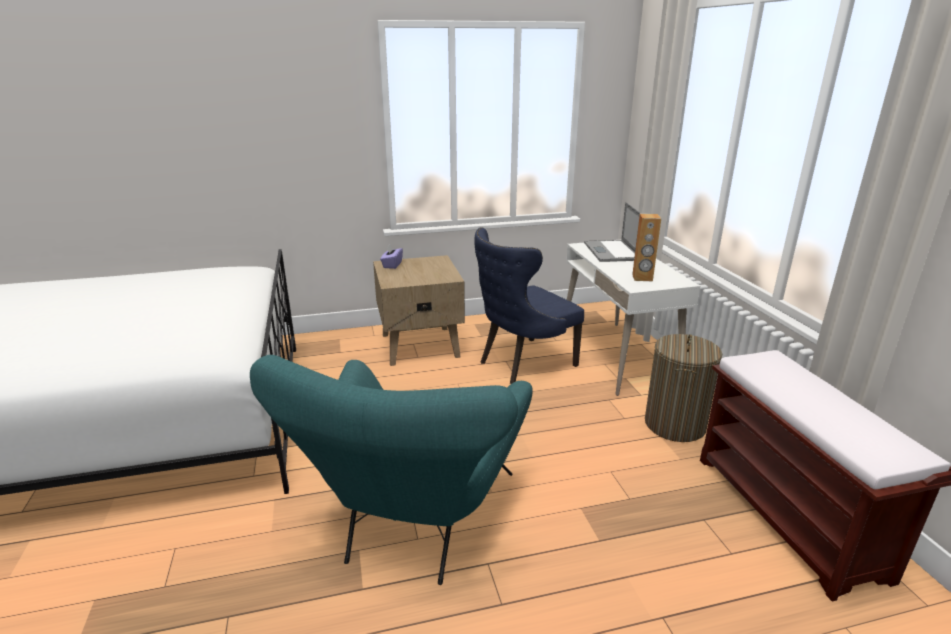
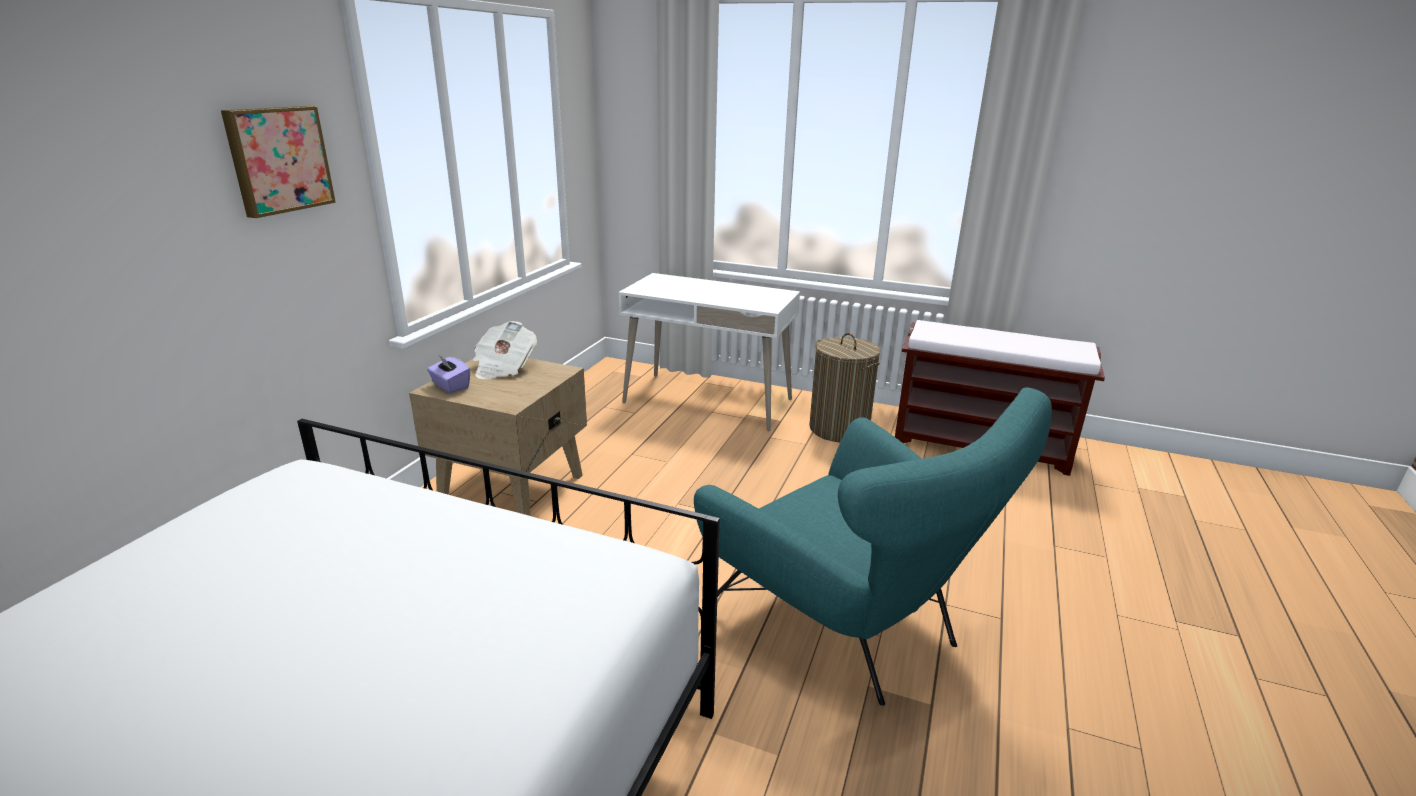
camera: 55 degrees left, 0 degrees up
blue chair [474,227,584,384] -> none
laptop [584,202,641,262] -> none
brown speaker [632,214,661,281] -> none
none -> picture [221,106,336,218]
none -> newspaper [473,321,537,379]

